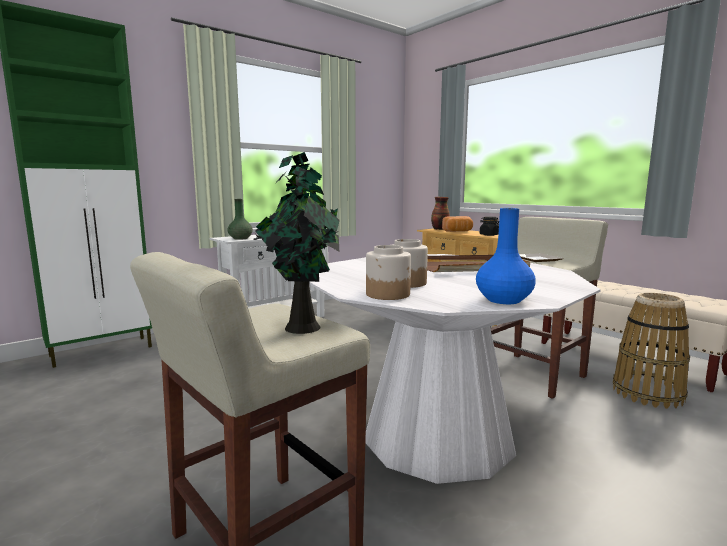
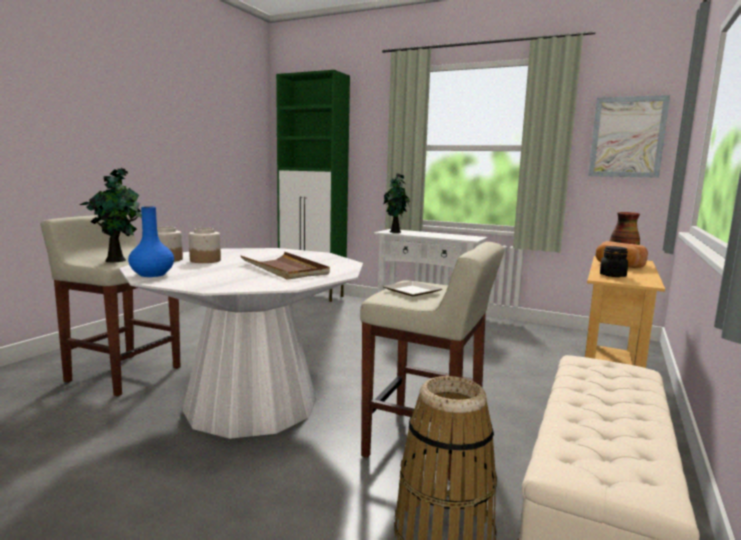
camera: 65 degrees right, 0 degrees up
green vase [228,199,253,240] -> potted plant [383,173,410,233]
none -> picture [588,95,670,178]

